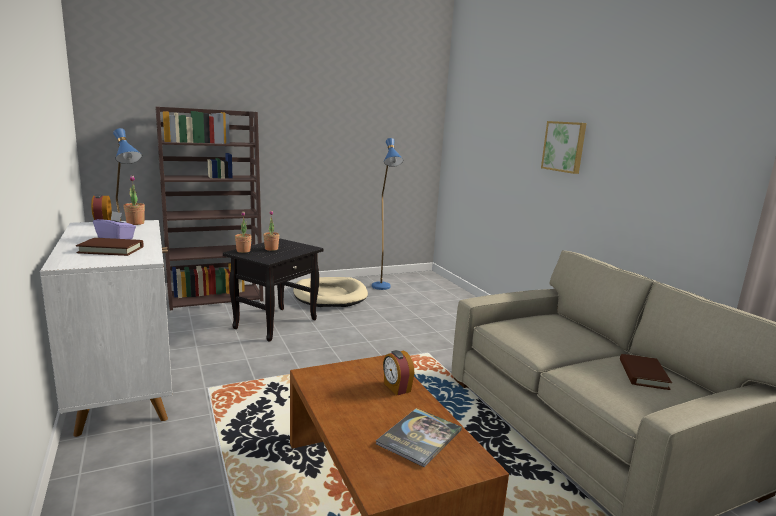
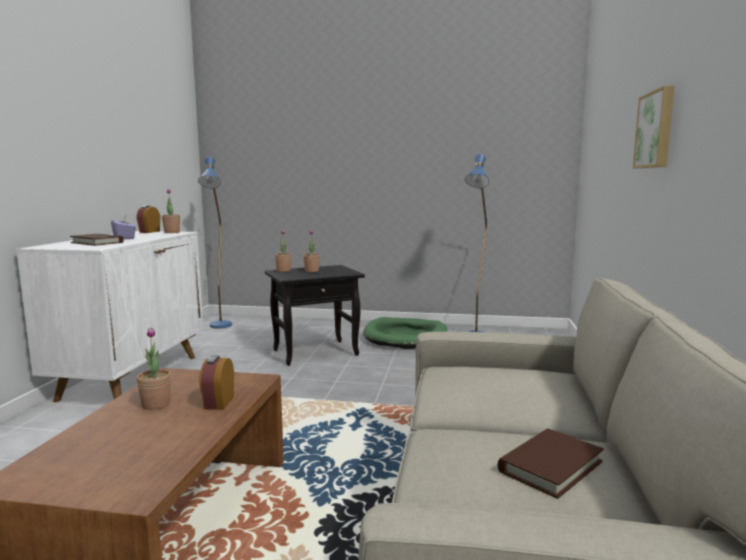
camera: 35 degrees right, 5 degrees down
brown bookcase [155,106,263,310] -> none
beige dog bed [293,277,368,307] -> green dog bed [363,317,448,349]
book [376,408,462,467] -> none
none -> potted plant [136,327,171,410]

